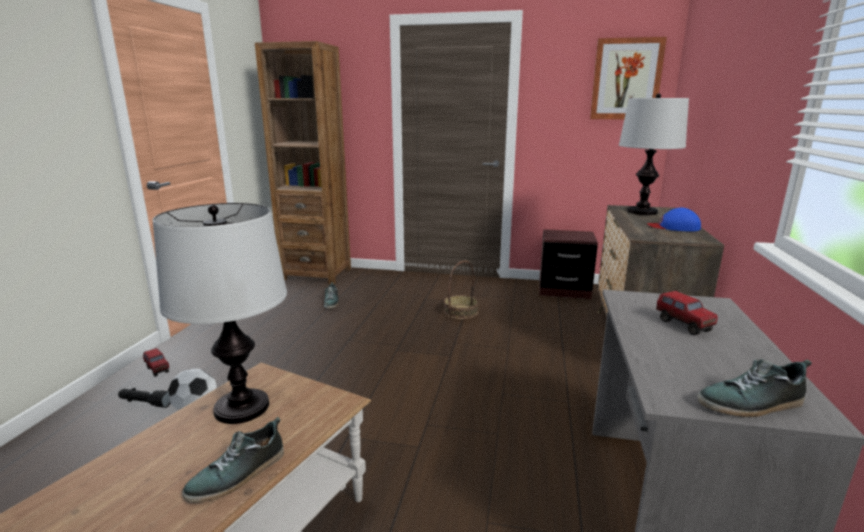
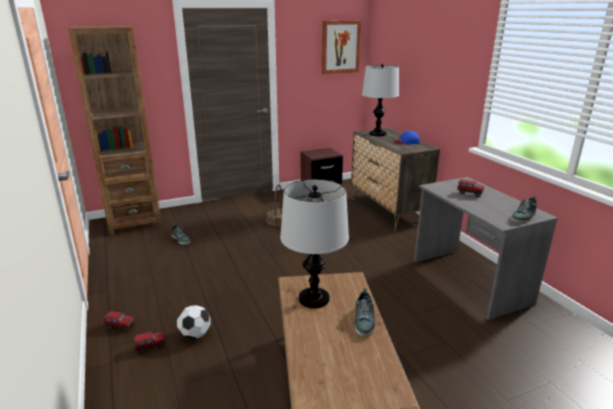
camera: 35 degrees left, 5 degrees up
black flashlight [118,388,171,408] -> toy truck [134,332,165,354]

